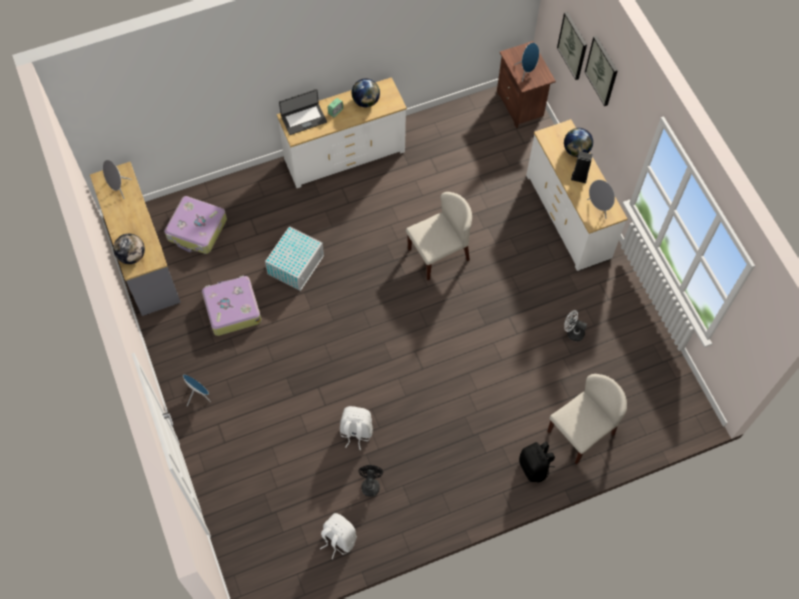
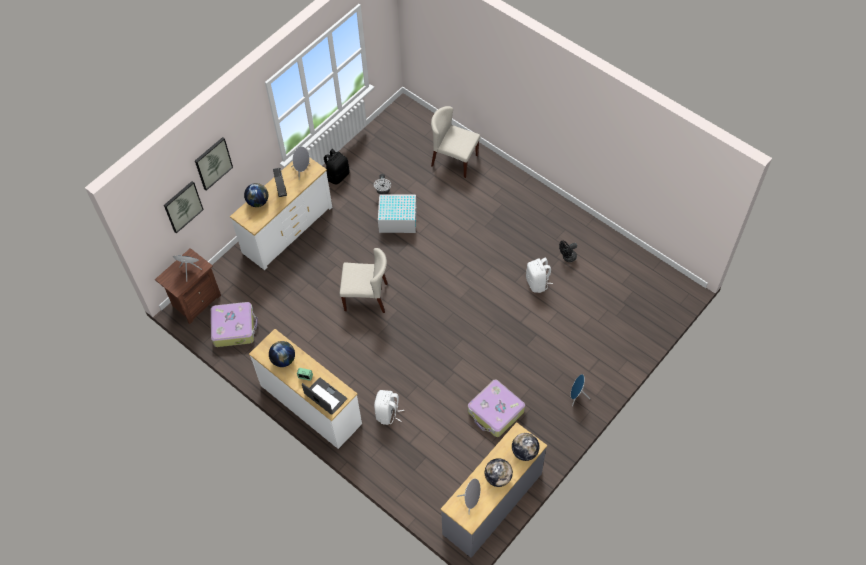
camera: 115 degrees left, 5 degrees down
suitcase [164,196,227,254] -> suitcase moved to [211,302,258,347]
white storage box [265,226,324,291] -> white storage box moved to [378,194,417,233]
white backpack [320,513,357,559] -> white backpack moved to [374,390,404,425]
beige chair [406,192,472,280] -> beige chair turned 150 degrees clockwise [340,248,388,313]
black backpack [519,441,555,483] -> black backpack moved to [324,149,350,185]
none -> globe [485,458,513,487]

